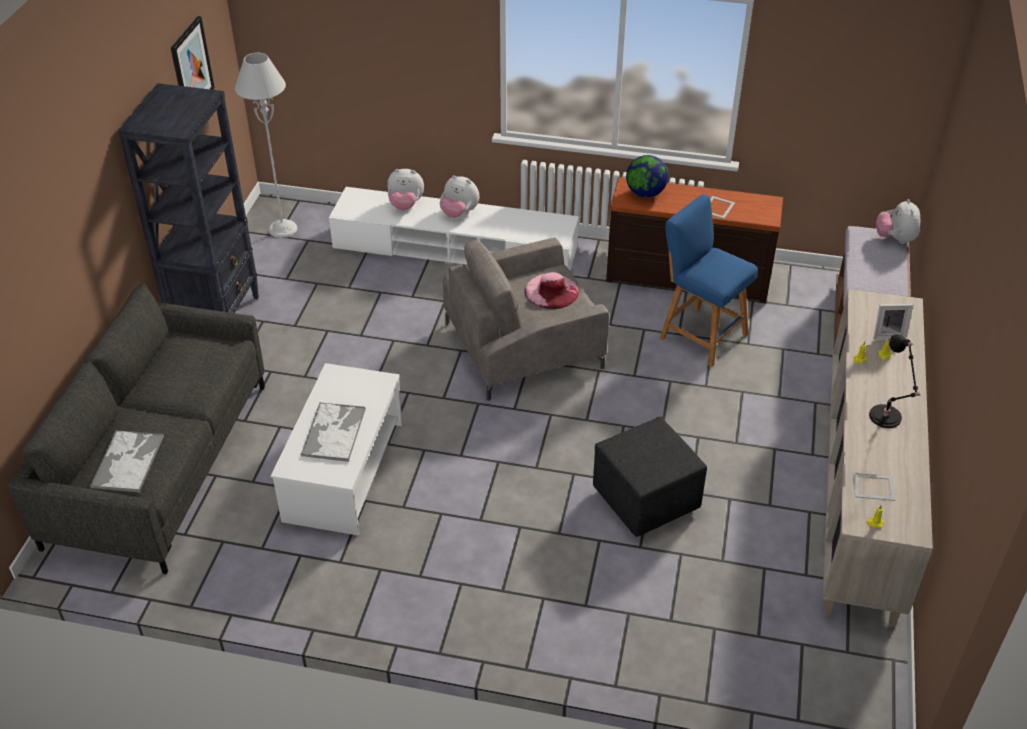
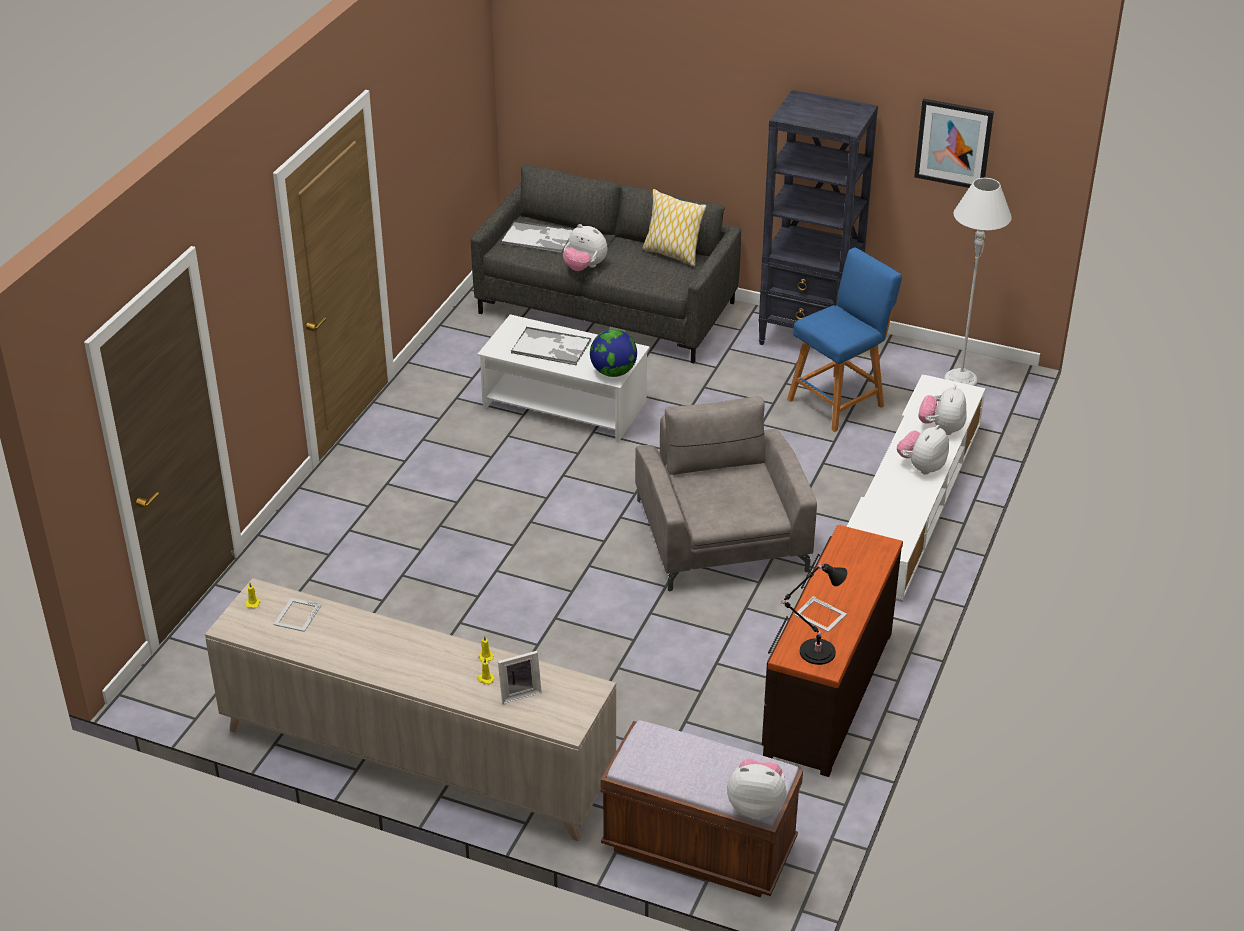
camera: 100 degrees right, 5 degrees down
pink hat [524,272,579,309] -> none
black ottoman [593,416,707,537] -> none
globe [626,155,668,198] -> globe moved to [590,329,637,377]
blue stool [659,194,758,367] -> blue stool moved to [787,248,902,432]
black table lamp [869,334,921,428] -> black table lamp moved to [781,563,847,665]
picture frame [873,304,913,340] -> picture frame turned 120 degrees counterclockwise [498,651,542,704]
none -> plush toy [563,224,607,271]
none -> pillow [642,189,707,267]

